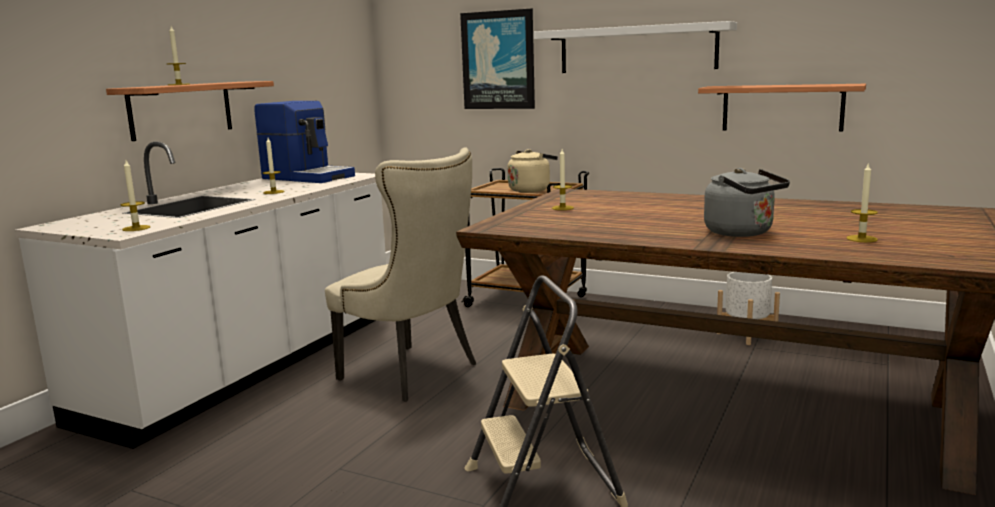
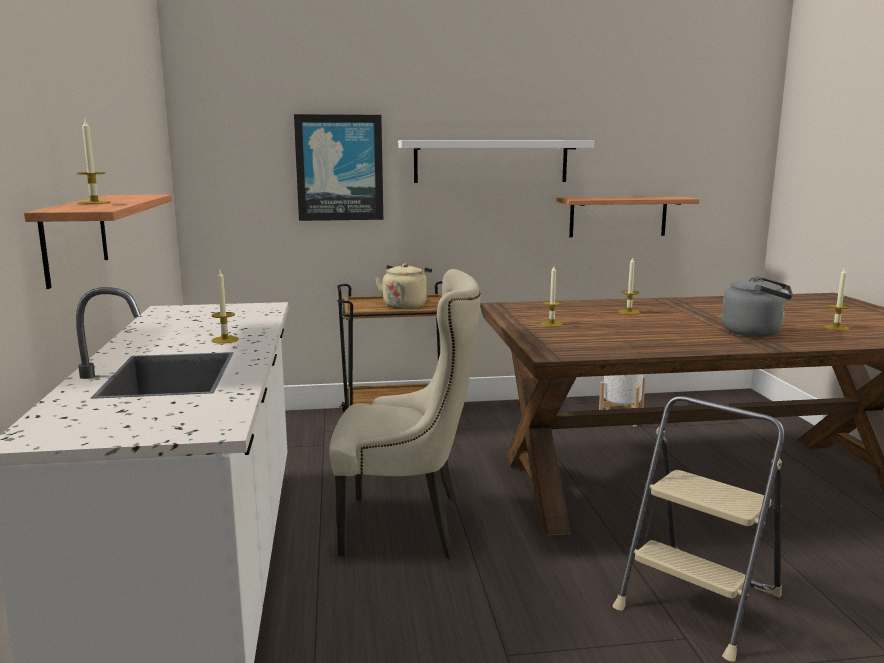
camera: 35 degrees left, 0 degrees up
candle [121,160,150,231] -> candle moved to [618,257,640,315]
coffee machine [255,101,355,183] -> none

